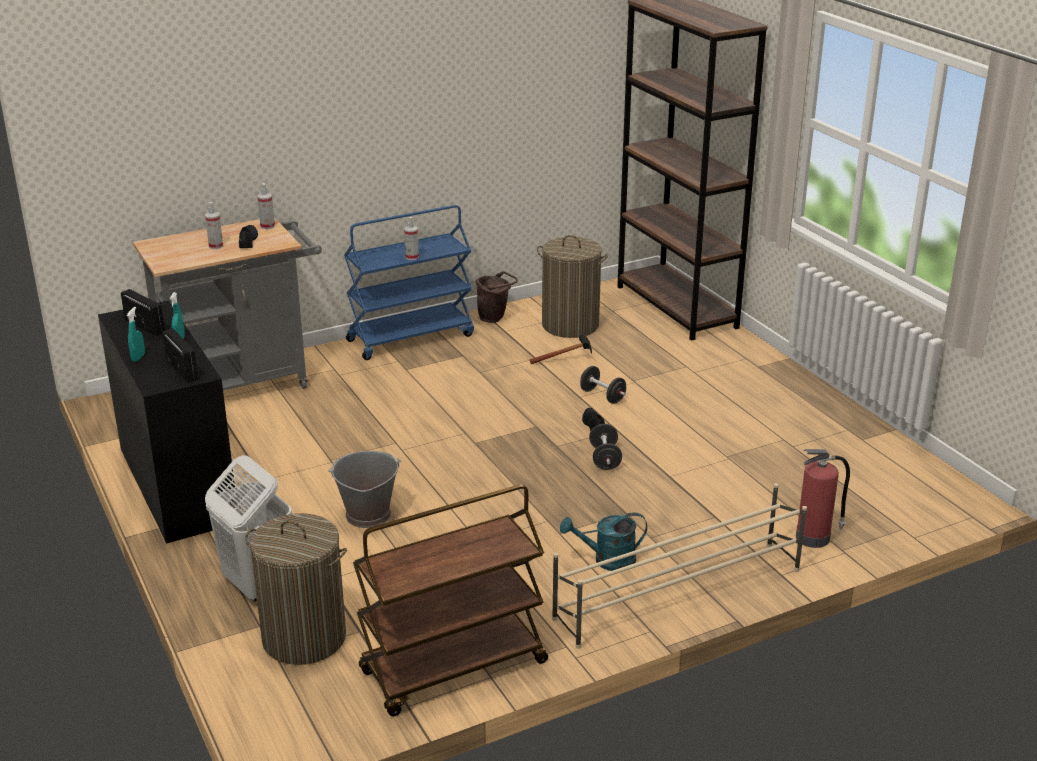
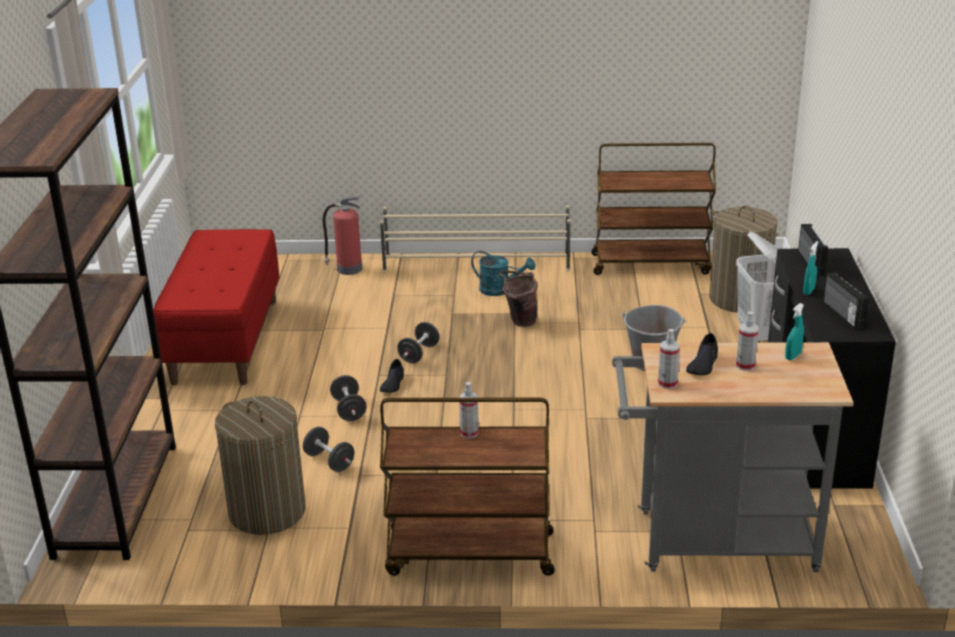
camera: 150 degrees left, 0 degrees up
turquoise spray bottle [127,307,145,362] -> turquoise spray bottle moved to [785,303,804,360]
blue cart [344,205,474,360] -> brown cart [380,398,554,576]
brown bucket [476,271,518,323] -> brown bucket moved to [499,270,538,327]
hammer [530,334,592,364] -> black dumbbell [303,427,354,472]
none -> red bench [153,229,279,385]

